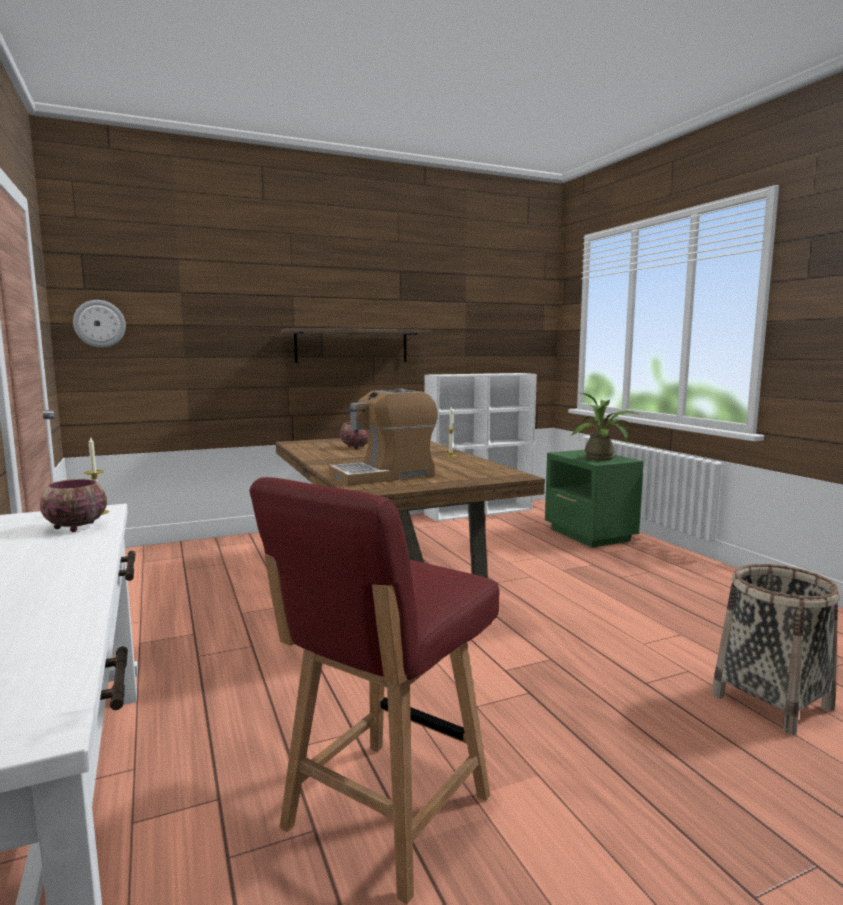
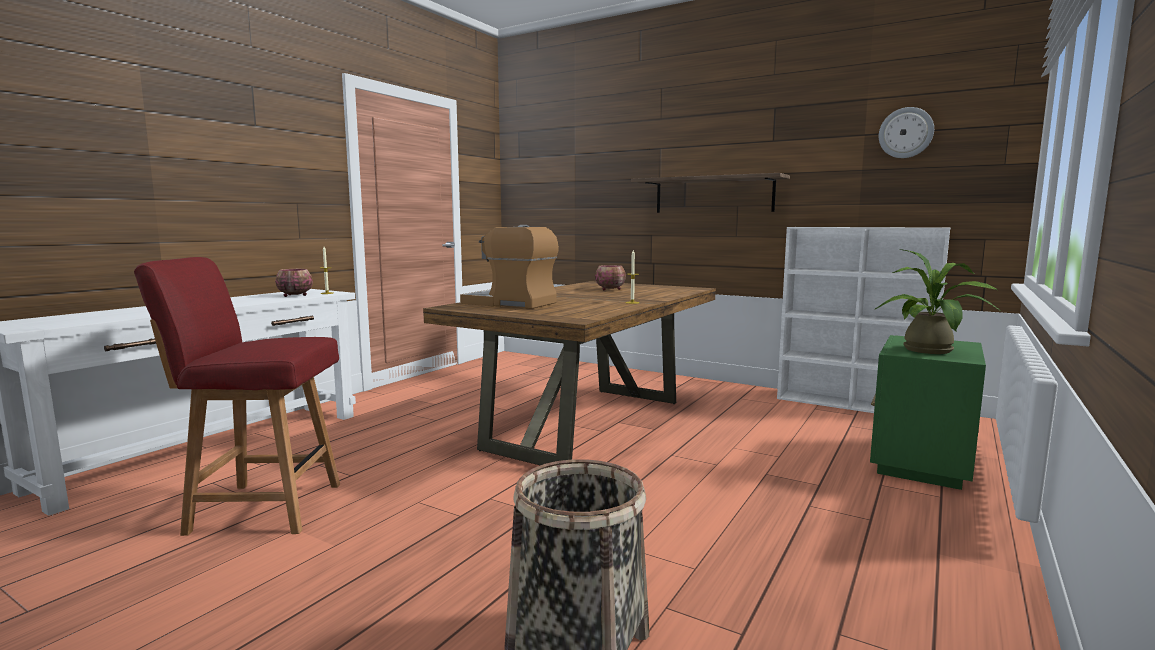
camera: 55 degrees right, 0 degrees up
wall clock [73,300,126,348] -> wall clock moved to [879,107,934,158]

